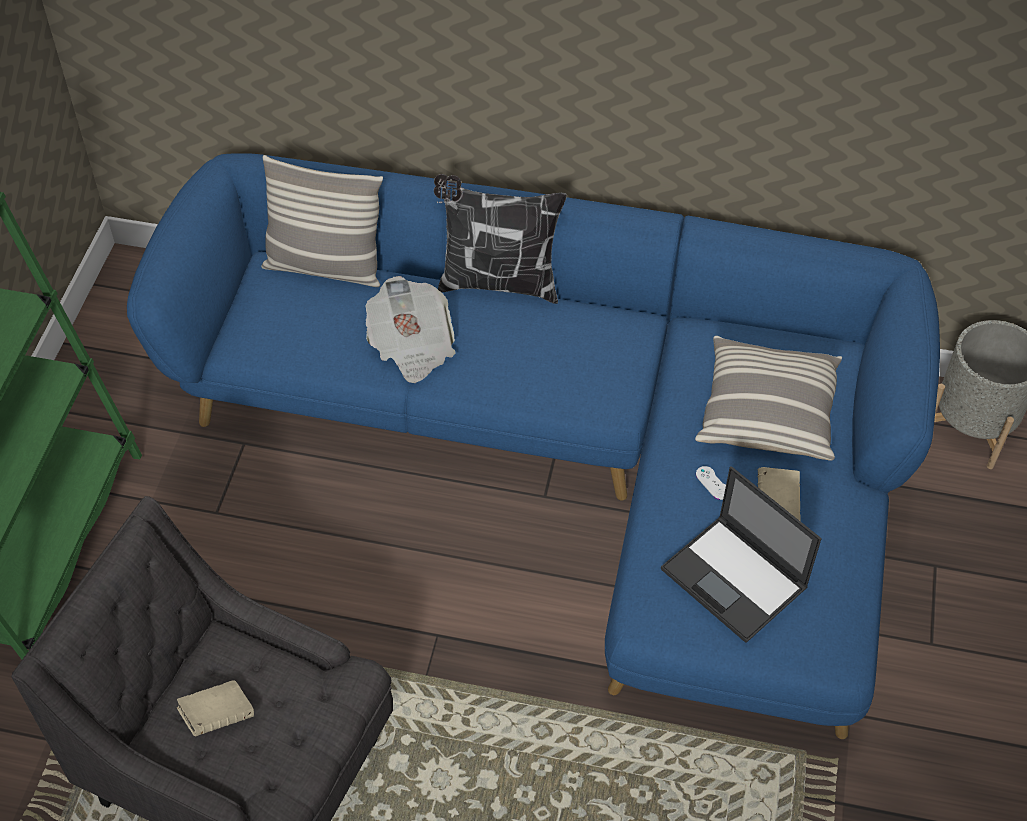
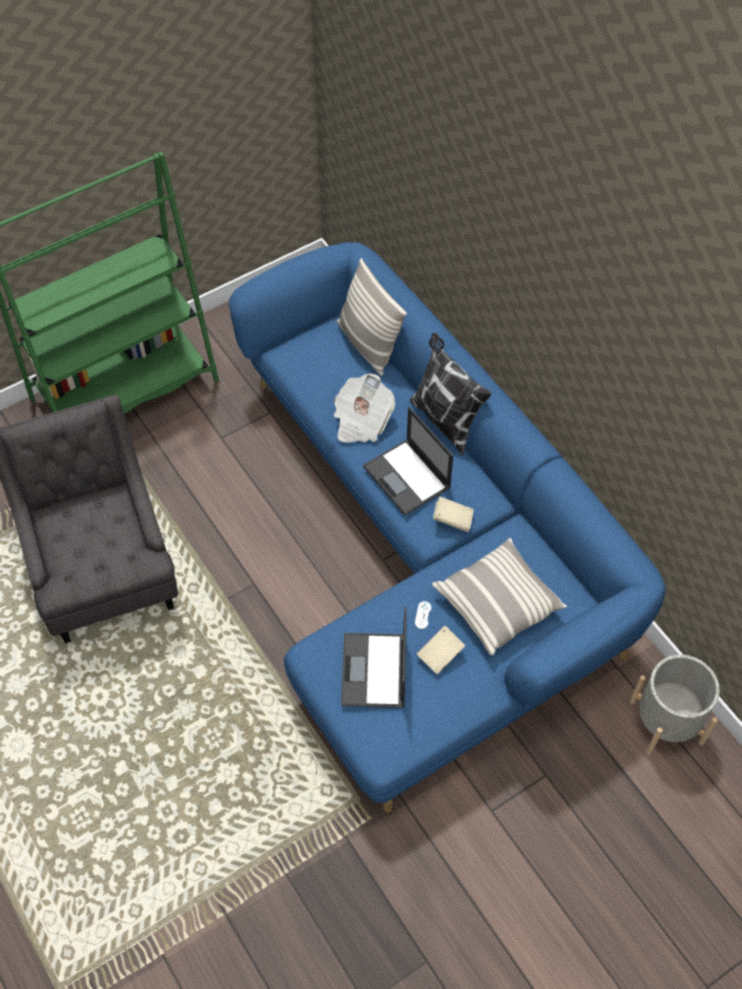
camera: 45 degrees right, 5 degrees up
beige book [177,680,254,737] -> beige book moved to [433,496,474,532]
none -> laptop [363,407,453,516]

